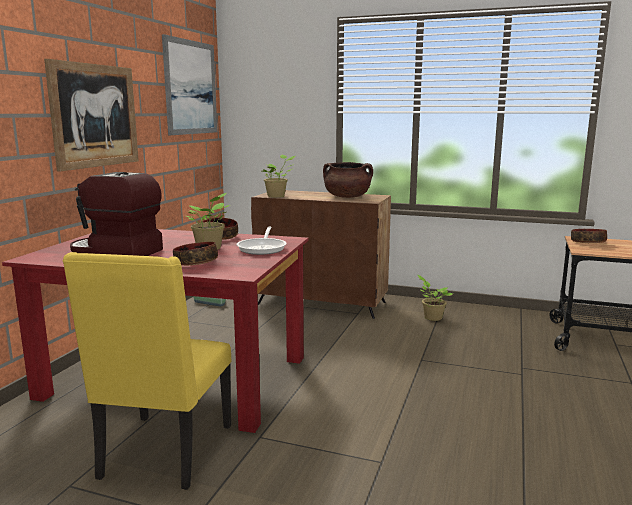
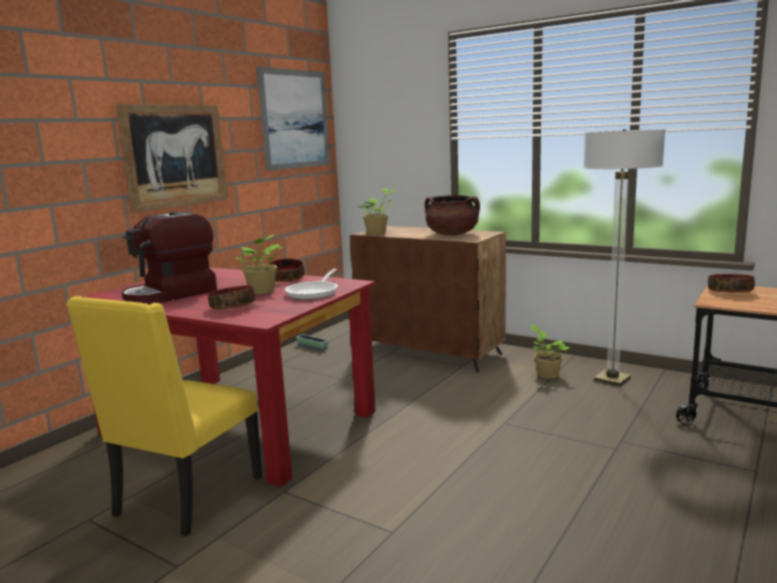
camera: 15 degrees right, 0 degrees up
coffee machine [70,172,163,256] -> coffee machine turned 75 degrees counterclockwise [122,212,217,305]
none -> floor lamp [583,129,665,386]

